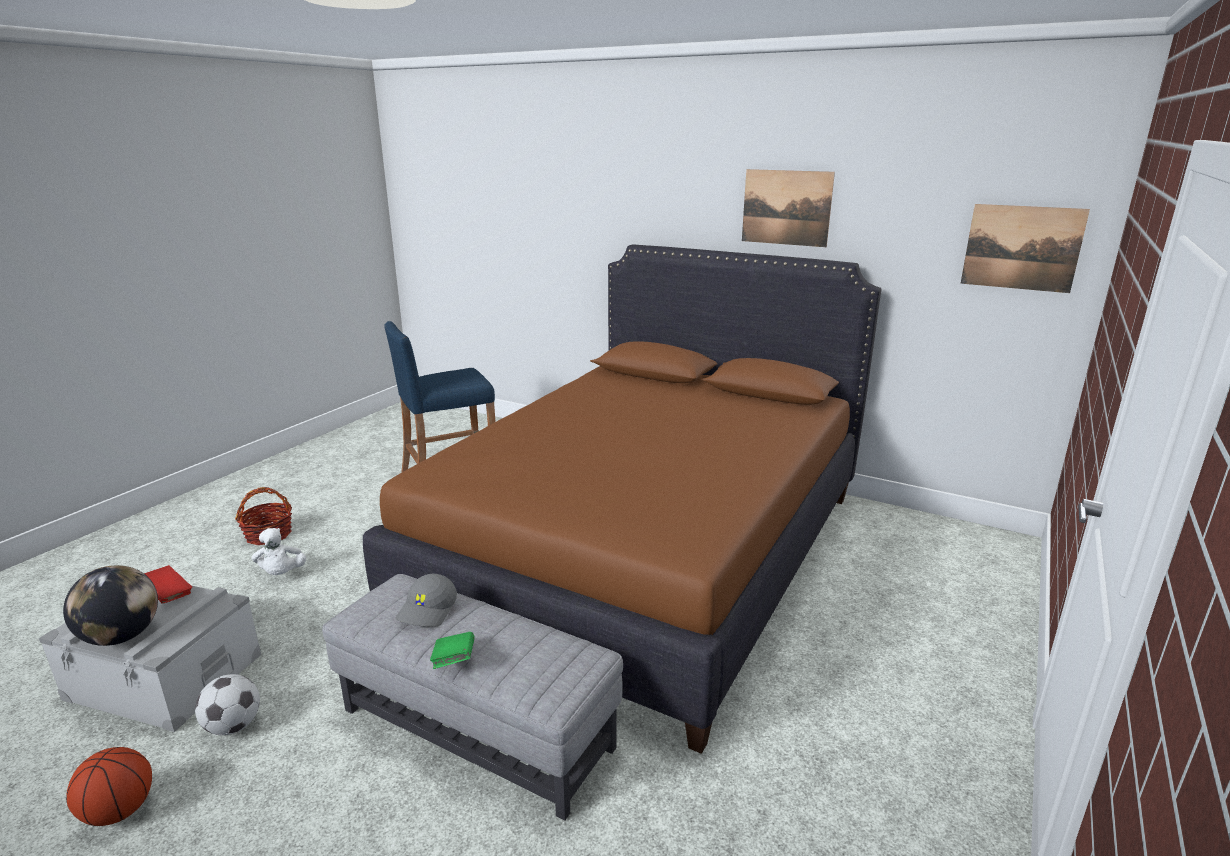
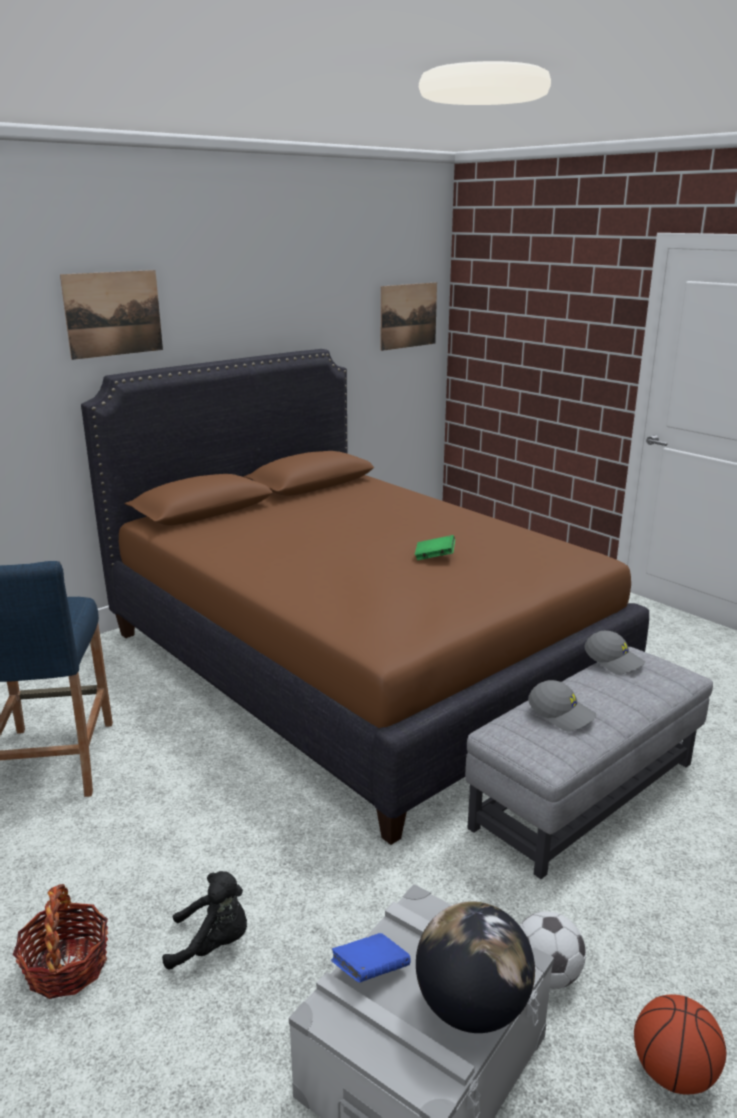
camera: 70 degrees left, 0 degrees up
red book [144,565,192,603] -> blue book [331,933,411,983]
white plush toy [252,528,306,575] -> black plush toy [162,871,247,970]
green book [430,632,475,669] -> green book moved to [415,535,455,560]
picture [742,169,835,247] -> picture moved to [60,270,163,360]
none -> grey cap [585,631,645,675]

